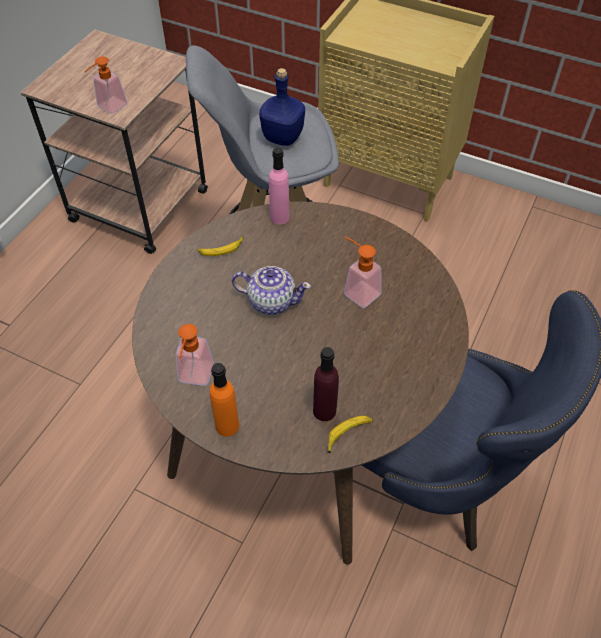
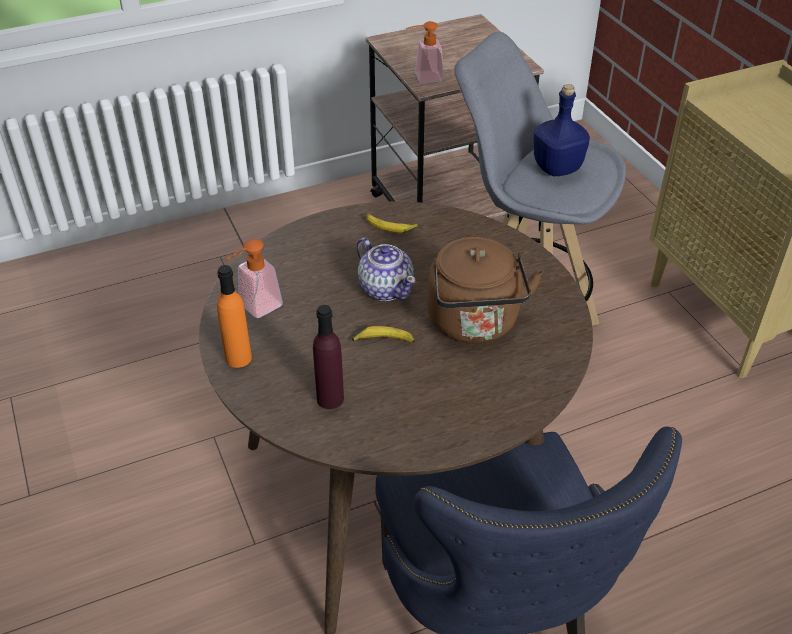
camera: 40 degrees right, 10 degrees down
pink bottle [269,147,289,224] -> none
banana [328,416,373,453] -> banana moved to [352,326,415,343]
soap dispenser [344,236,382,308] -> brown kettle [427,237,543,344]

